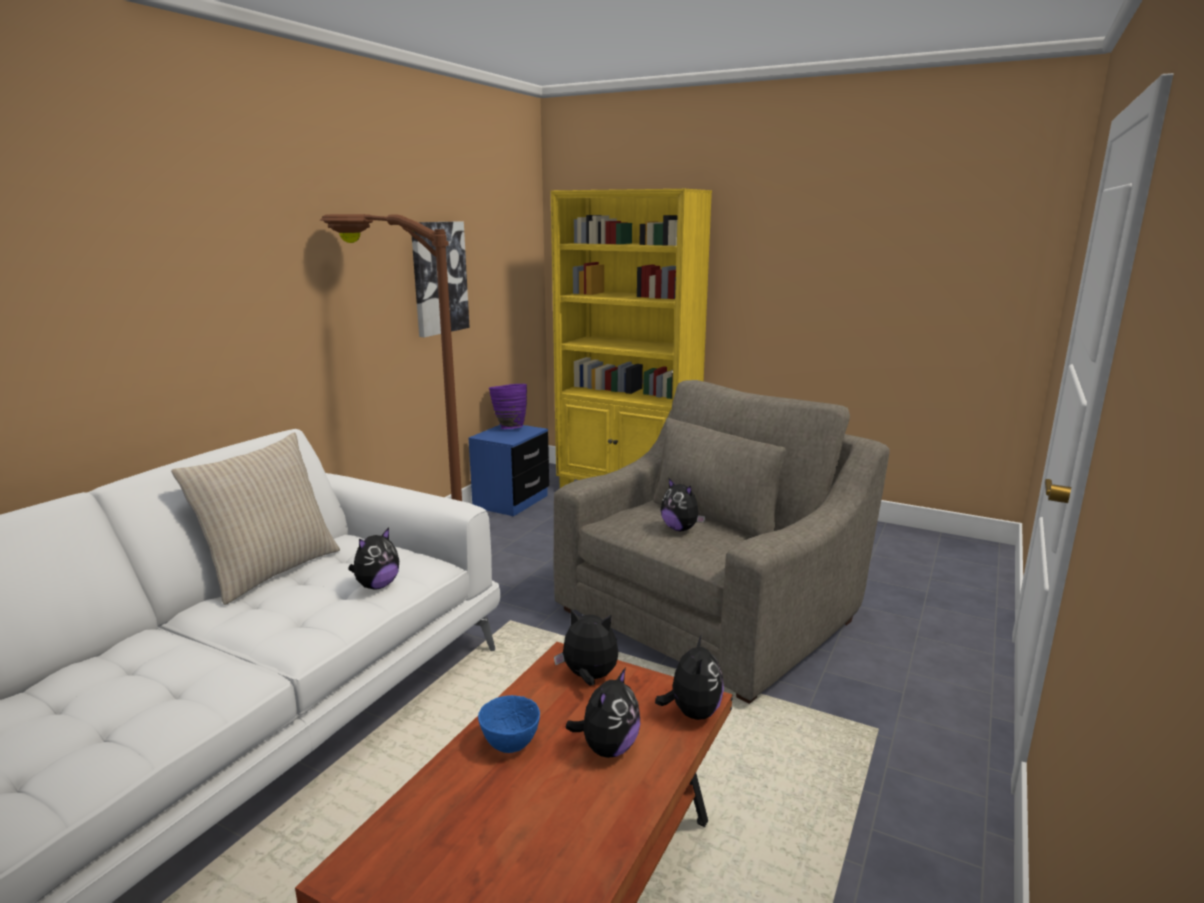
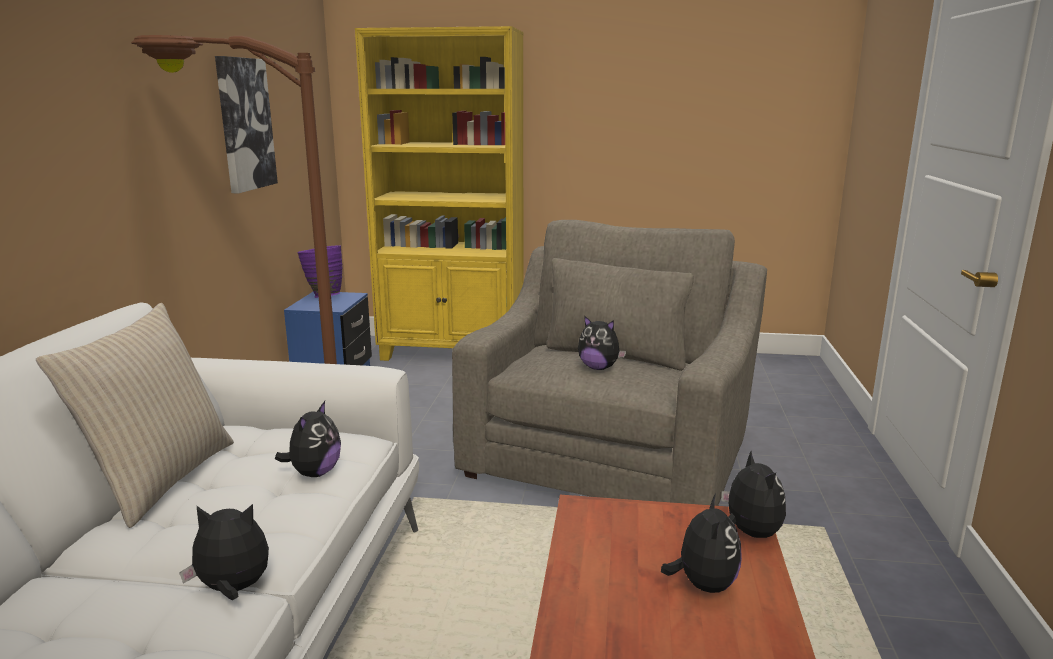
camera: 20 degrees left, 0 degrees up
blue bowl [478,695,540,753] -> none
plush toy [554,609,618,686] -> plush toy moved to [180,504,269,600]

